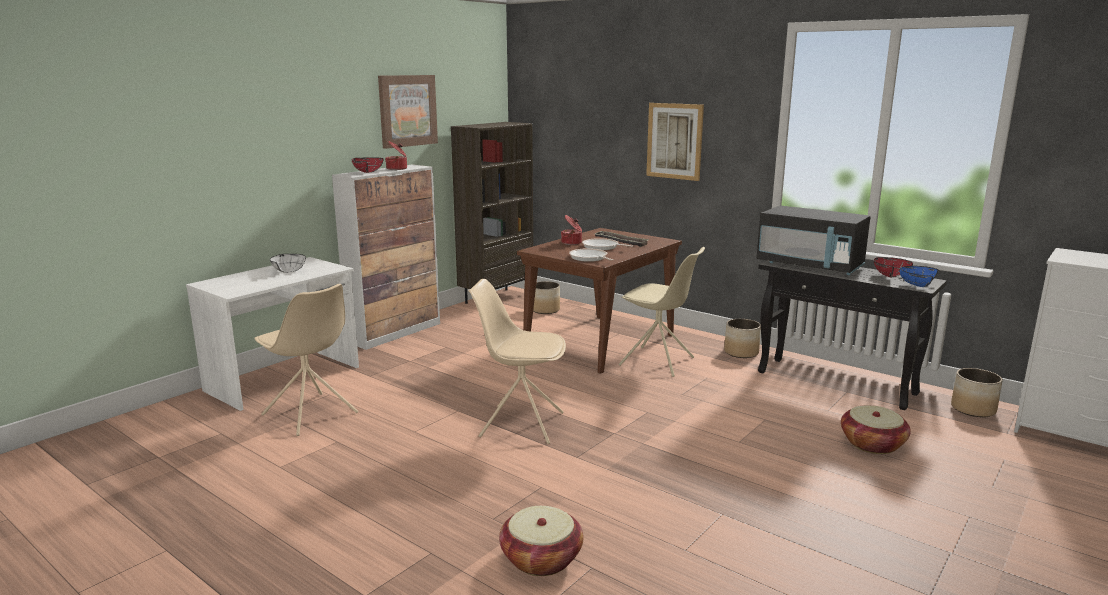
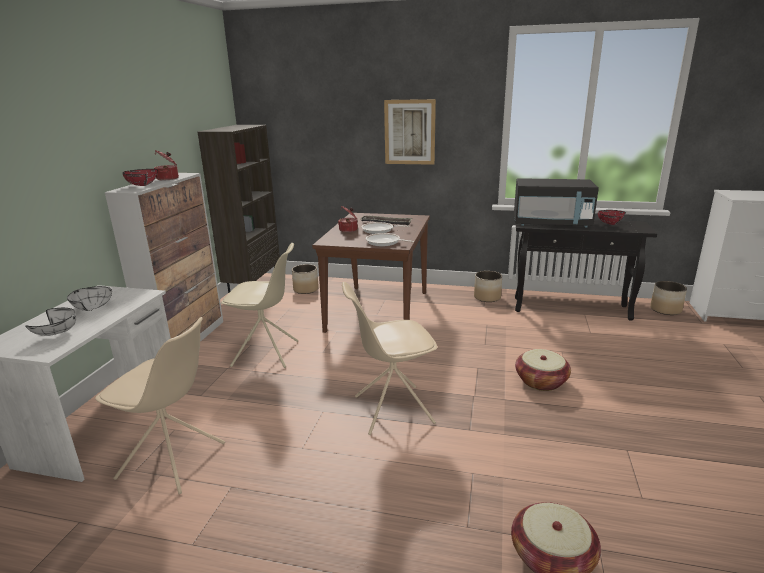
camera: 25 degrees left, 5 degrees up
picture [378,75,438,149] -> none
beige chair [619,247,705,377] -> beige chair moved to [221,243,298,368]
basket [841,405,911,454] -> basket moved to [515,349,571,391]
blue bowl [899,266,938,287] -> none
none -> white bowl [25,308,76,336]

